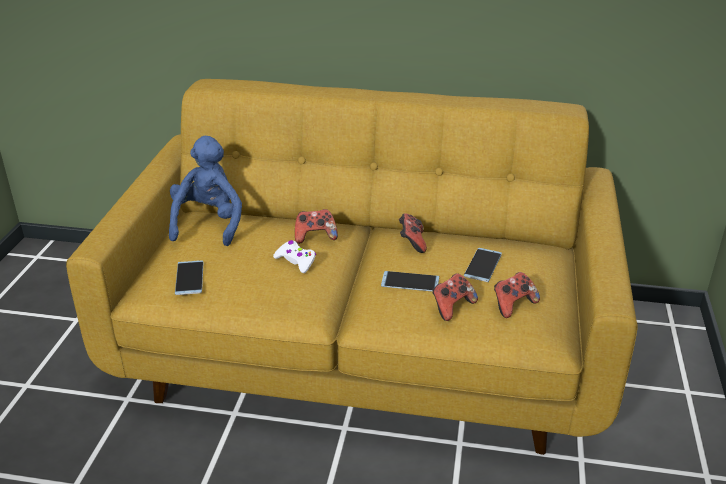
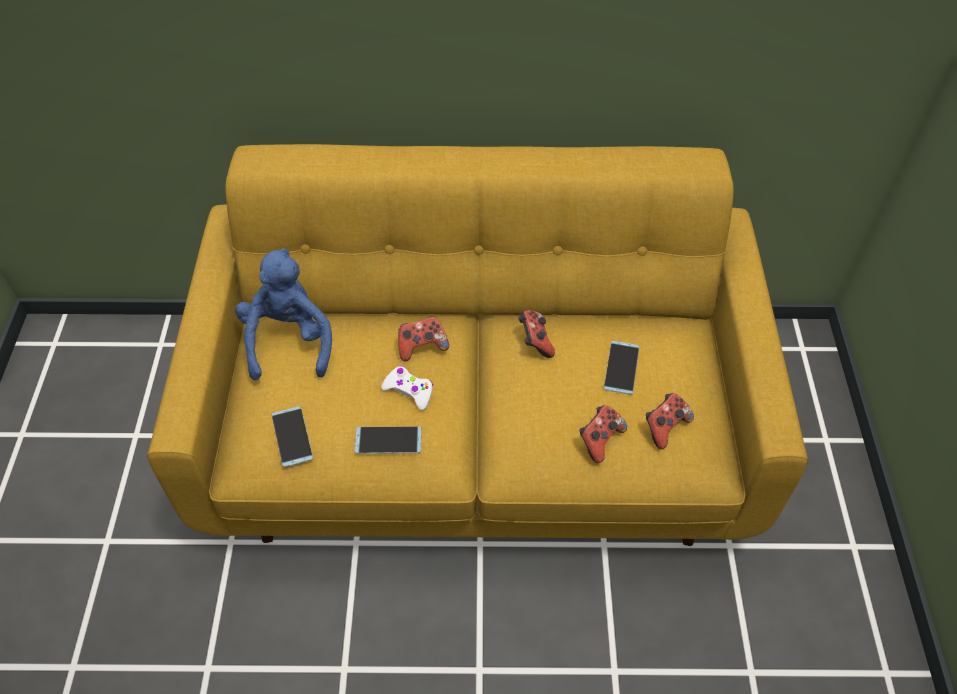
camera: 10 degrees left, 20 degrees up
phone [381,271,439,292] -> phone moved to [355,426,421,454]

